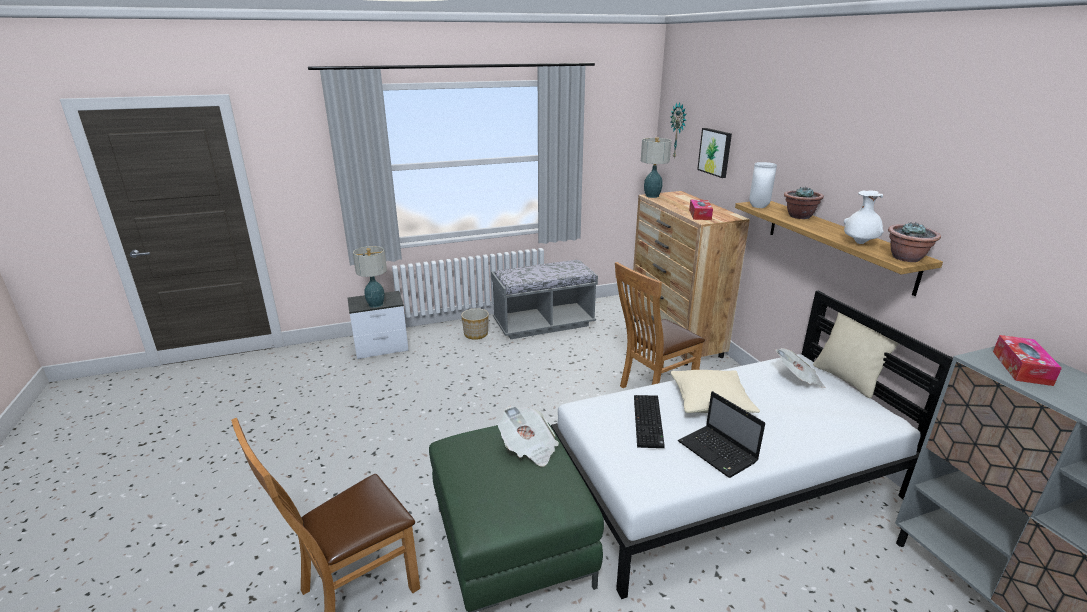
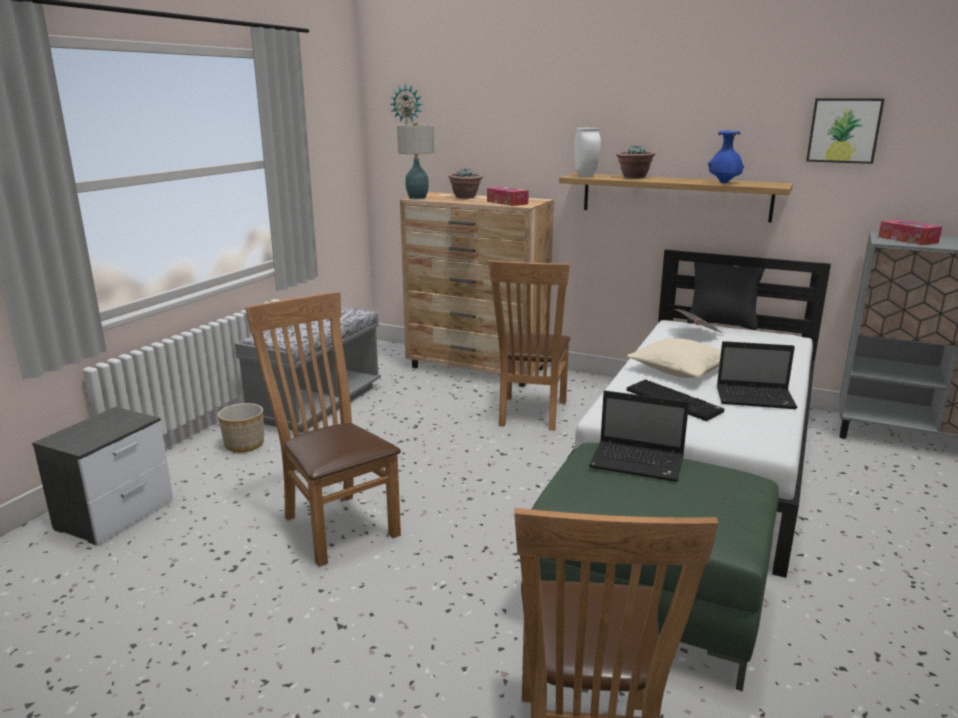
camera: 45 degrees left, 5 degrees down
table lamp [353,246,387,308] -> none
newspaper [498,406,559,467] -> laptop [589,391,689,482]
picture [697,128,732,178] -> picture moved to [806,98,884,164]
beige pillow [813,312,899,398] -> black pillow [687,262,765,330]
white vase [844,190,884,244] -> blue vase [708,131,744,183]
potted plant [888,223,941,262] -> potted plant moved to [448,169,483,198]
none -> brown chair [245,292,401,567]

